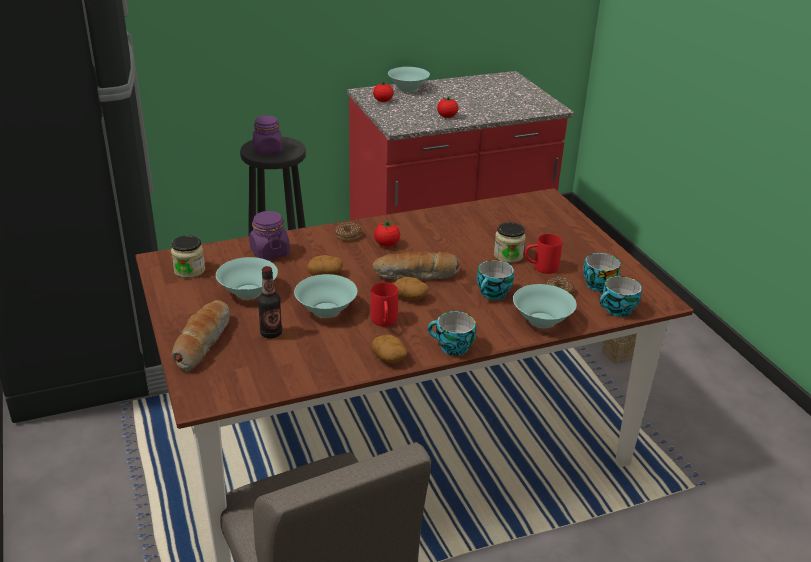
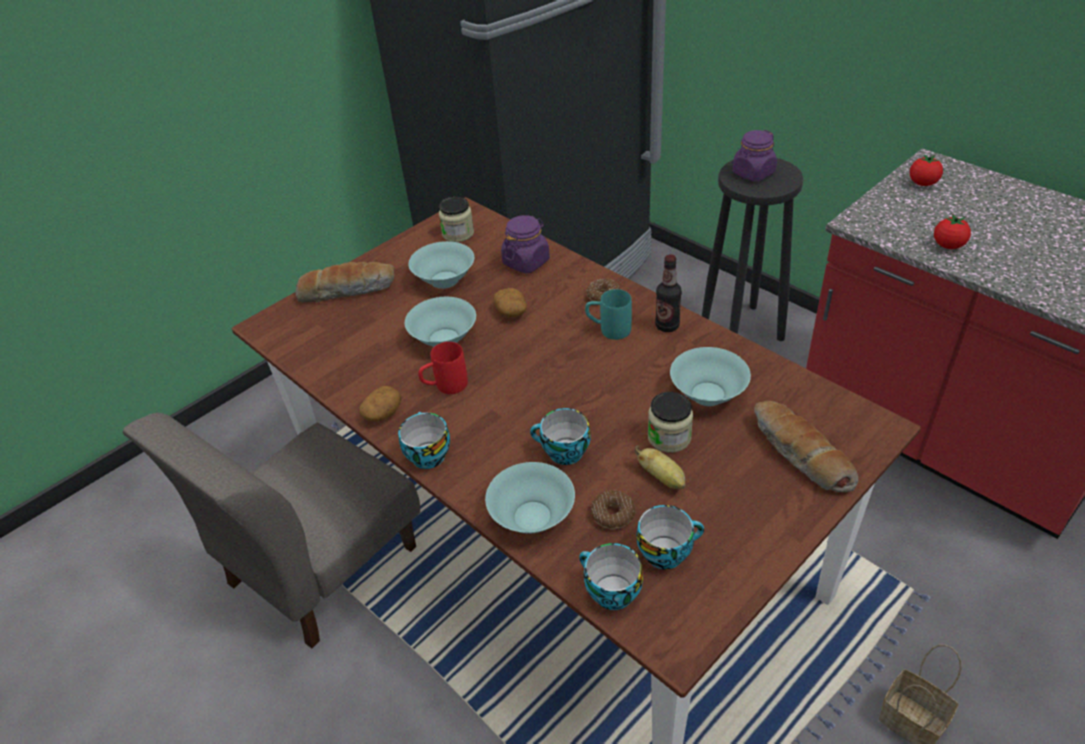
camera: 70 degrees right, 10 degrees up
bottle [258,266,282,339] -> bottle moved to [655,254,682,332]
bread [372,251,460,280] -> bread moved to [754,401,858,492]
tomato [374,220,400,247] -> turquoise mug [585,289,632,340]
turquoise bowl [388,67,430,92] -> turquoise bowl moved to [670,347,751,406]
potato [393,277,429,300] -> none
red mug [525,234,562,274] -> banana [635,446,686,489]

